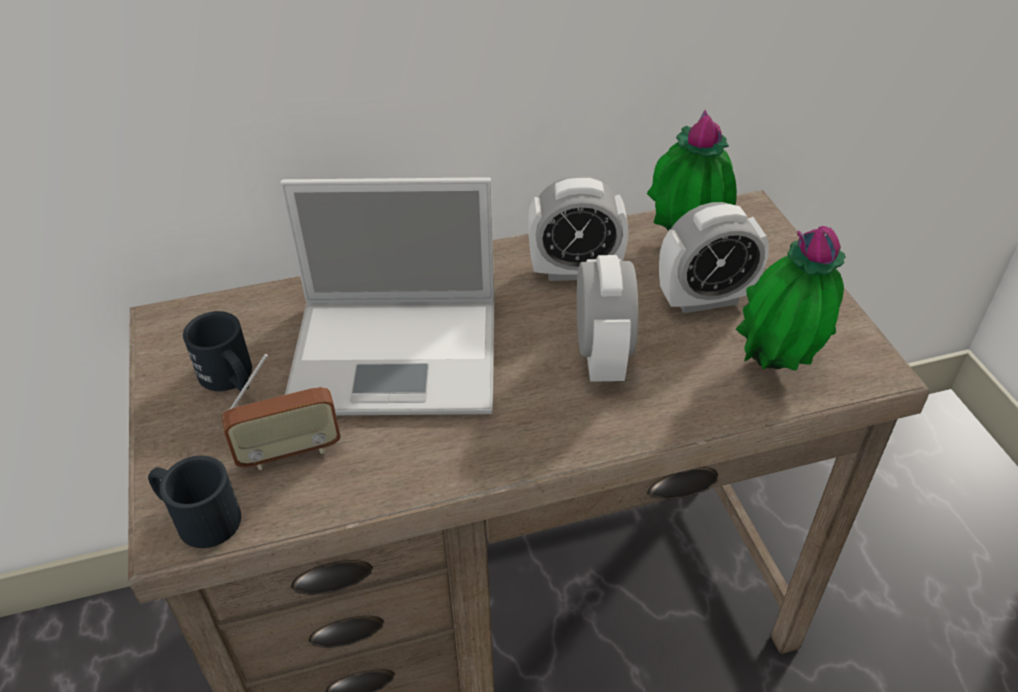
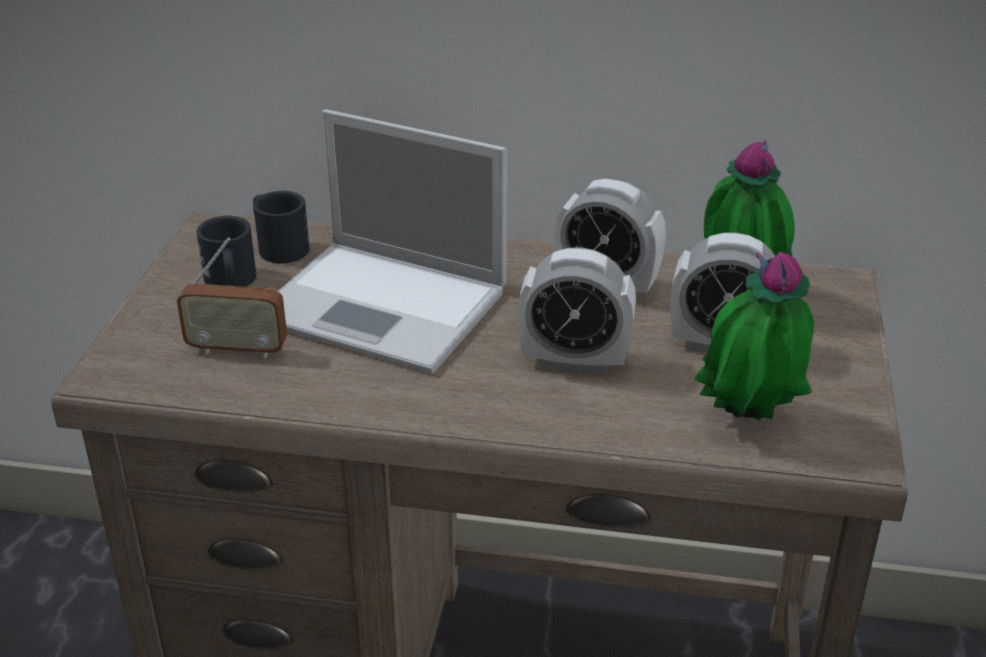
camera: 25 degrees right, 10 degrees down
black mug [148,456,241,548] -> black mug moved to [253,191,310,263]
alarm clock [577,255,638,382] -> alarm clock turned 75 degrees clockwise [517,247,636,375]

